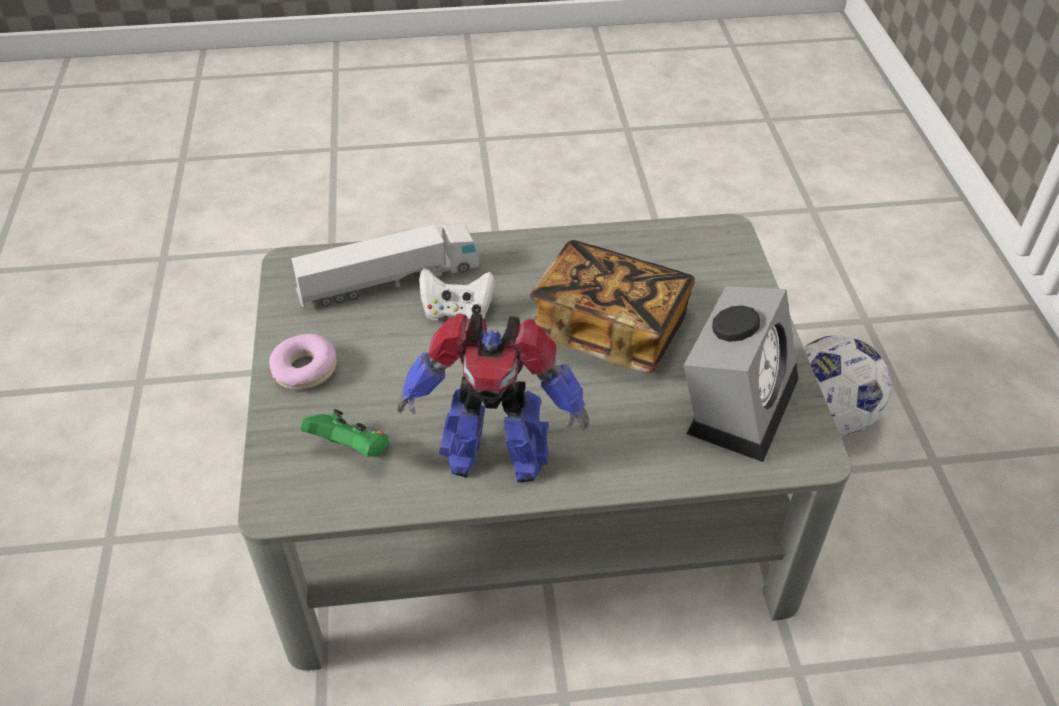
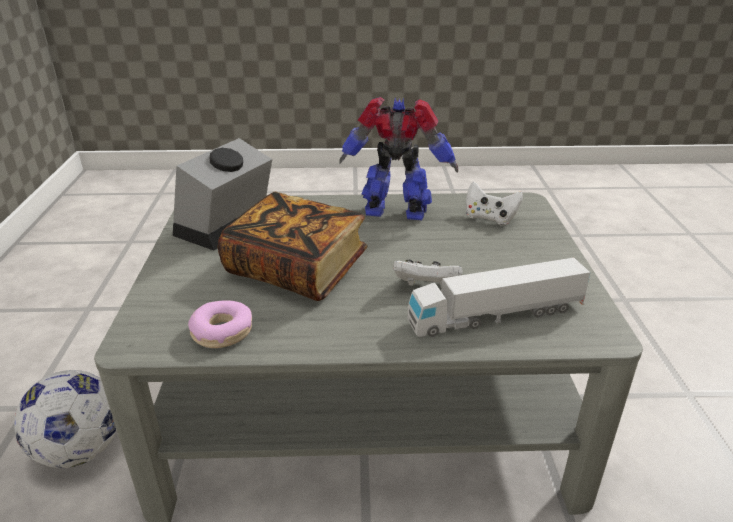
camera: 175 degrees left, 15 degrees down
donut [269,334,337,390] -> donut moved to [188,300,252,348]
green game controller [301,409,389,457] -> white game controller [466,182,523,225]

